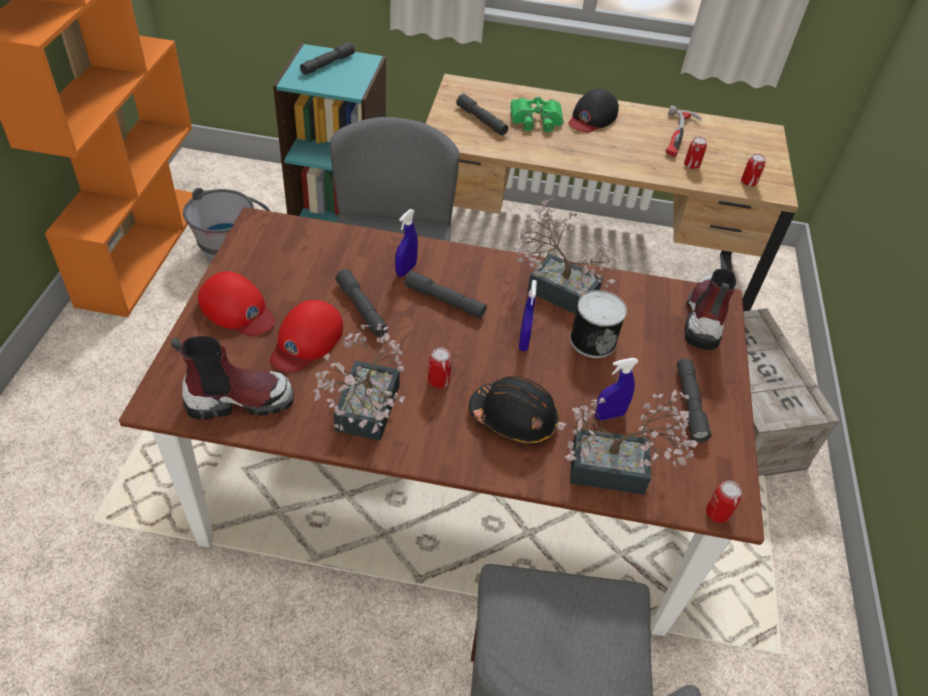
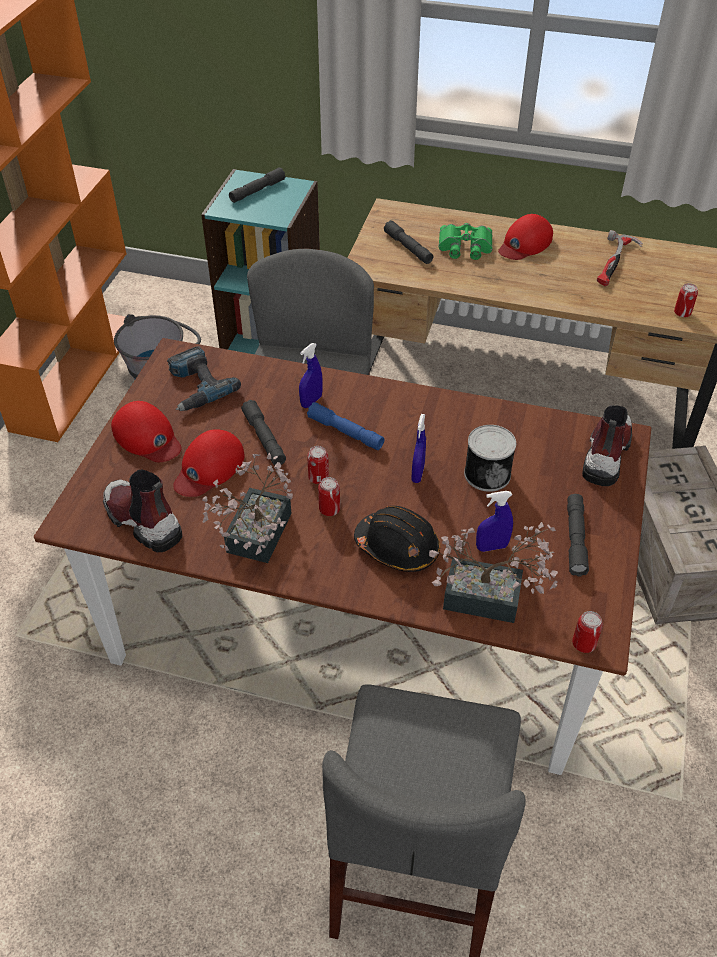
camera: 10 degrees right, 0 degrees up
boot [171,336,294,420] -> boot turned 135 degrees counterclockwise [103,470,182,552]
grey flashlight [404,270,487,319] -> blue flashlight [307,402,384,450]
potted plant [515,198,621,314] -> none
black cap [568,89,619,133] -> red cap [498,214,553,260]
can [684,137,707,169] -> can moved to [307,446,329,484]
none -> power drill [167,346,241,411]

